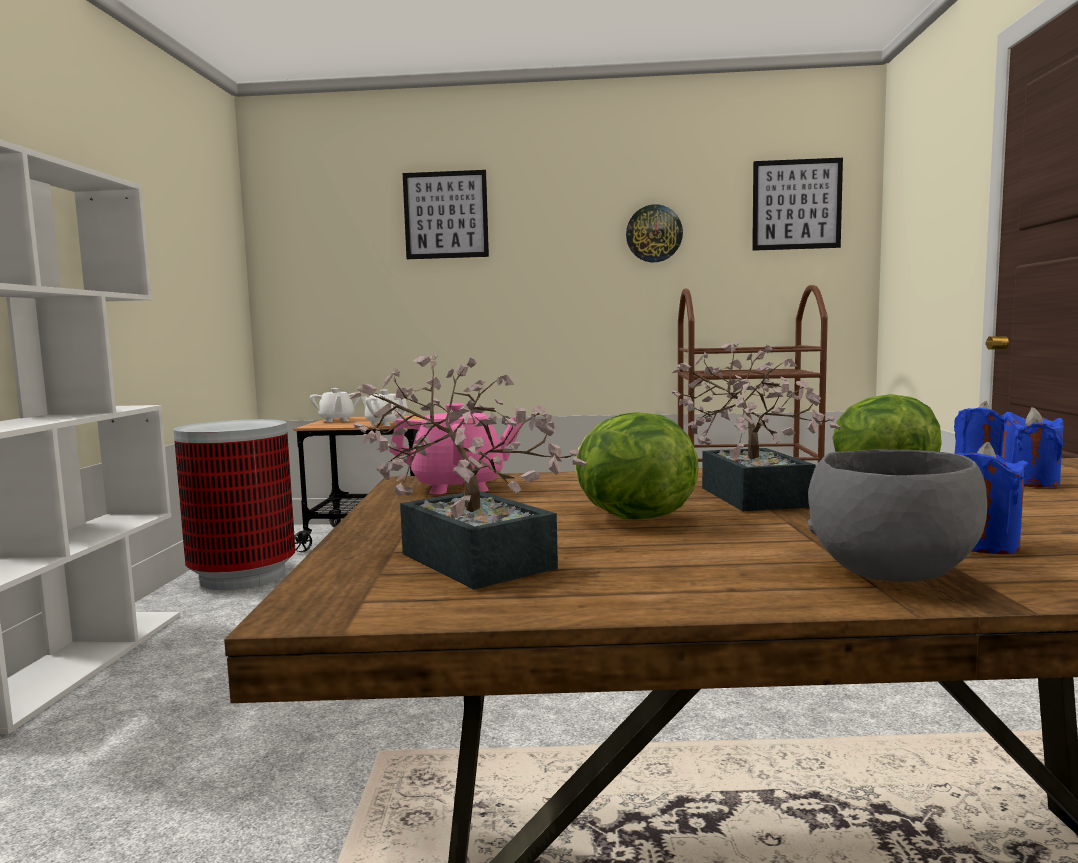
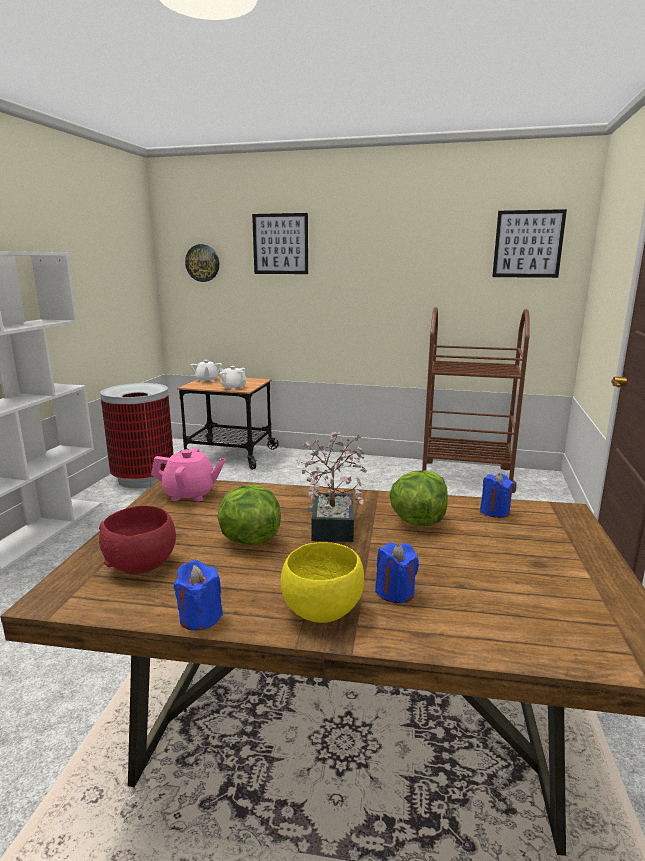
camera: 10 degrees right, 10 degrees up
potted plant [350,352,587,590] -> red bowl [99,506,176,574]
wall clock [626,204,683,262] -> wall clock moved to [185,244,219,282]
grey bowl [808,449,987,582] -> yellow bowl [281,542,364,623]
blue candle [1002,407,1064,488] -> blue candle moved to [174,560,223,631]

